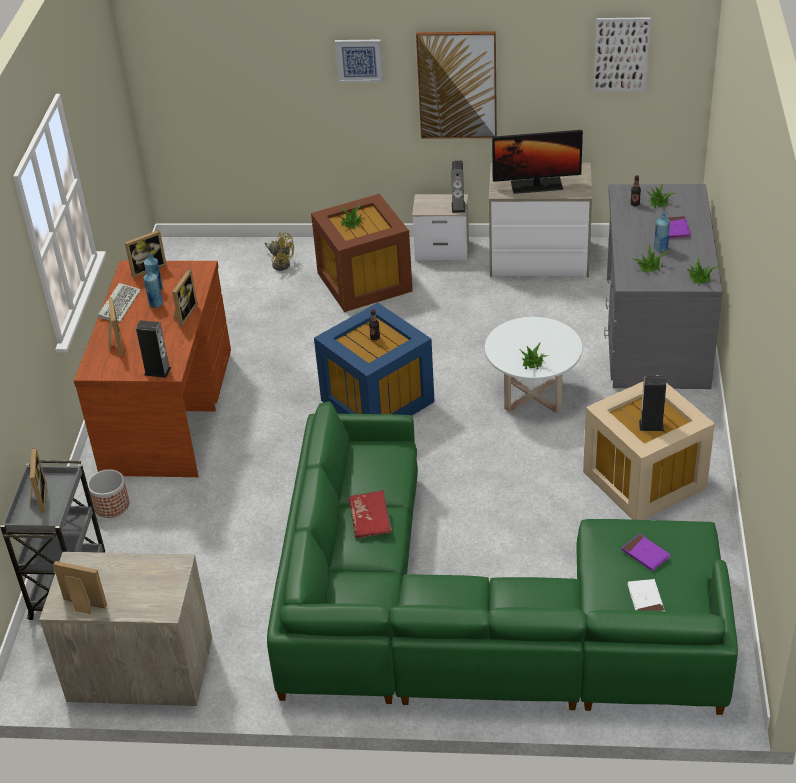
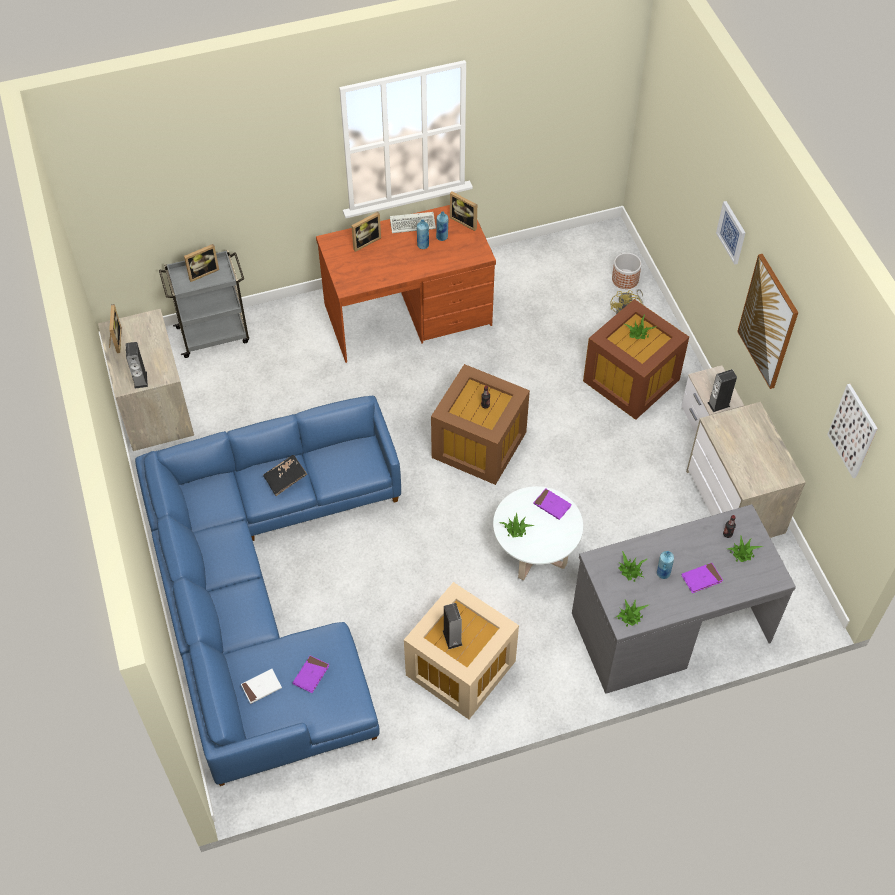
camera: 65 degrees right, 15 degrees up
planter [88,469,129,518] -> planter moved to [612,253,642,289]
speaker [136,320,171,378] -> speaker moved to [126,342,148,389]
picture frame [172,269,198,327] -> none
green sofa [267,402,738,715] -> blue sofa [135,396,401,786]
blue storage box [314,302,435,416] -> brown storage box [431,364,530,485]
red book [349,490,392,539] -> black book [263,455,307,496]
monitor [492,130,583,194] -> none
none -> purple book [533,488,571,520]

